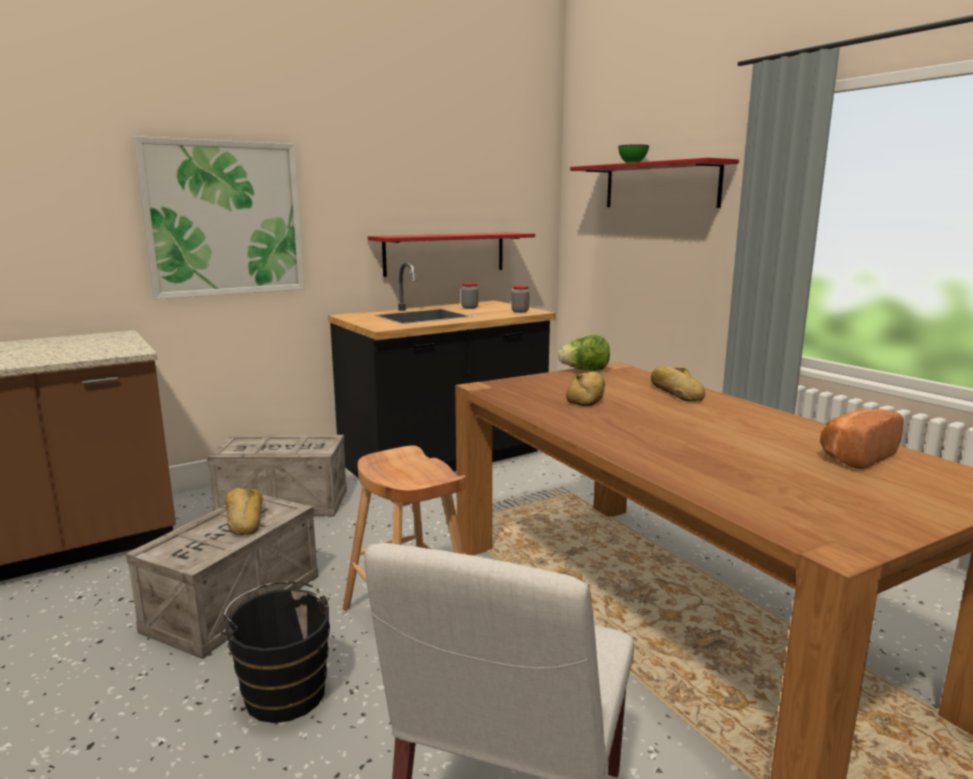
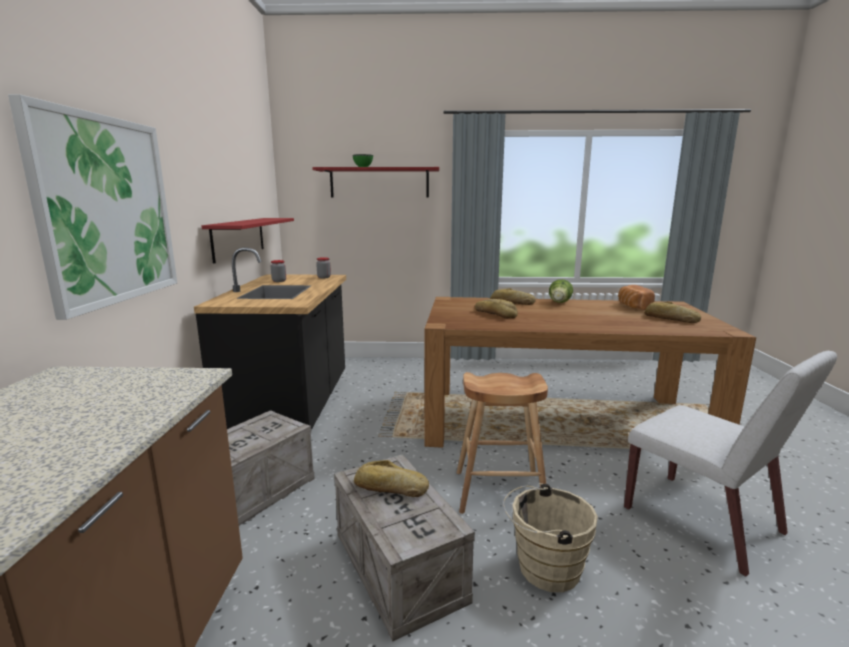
camera: 55 degrees left, 0 degrees up
black bucket [221,582,331,723] -> beige bucket [503,483,598,592]
lettuce [558,335,610,371] -> lettuce moved to [549,279,573,303]
none -> bread [644,302,701,323]

